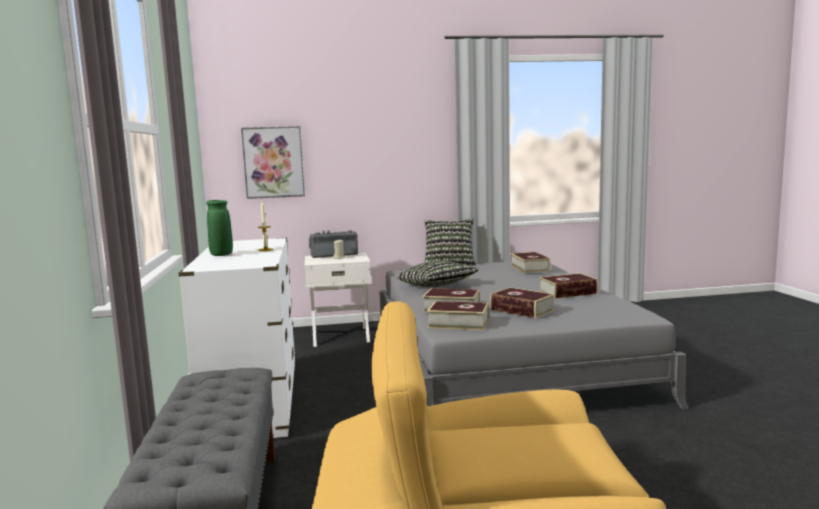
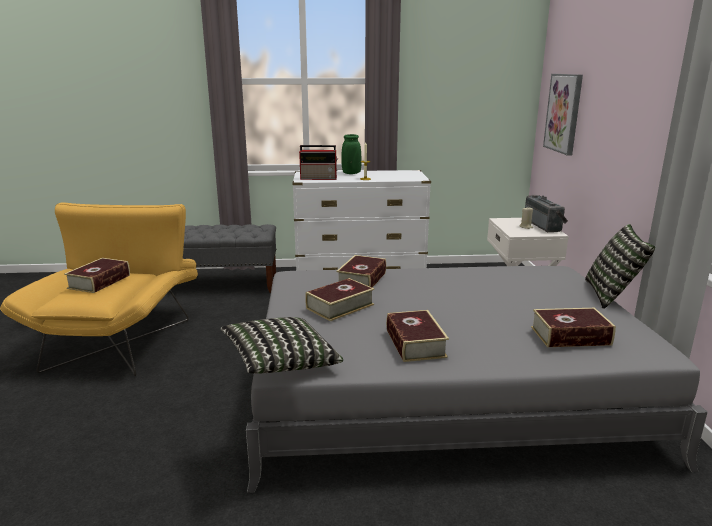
camera: 95 degrees right, 10 degrees up
pillow [397,261,479,287] -> pillow moved to [220,317,343,373]
book [427,301,489,330] -> book moved to [64,258,130,293]
none -> radio [299,145,338,180]

